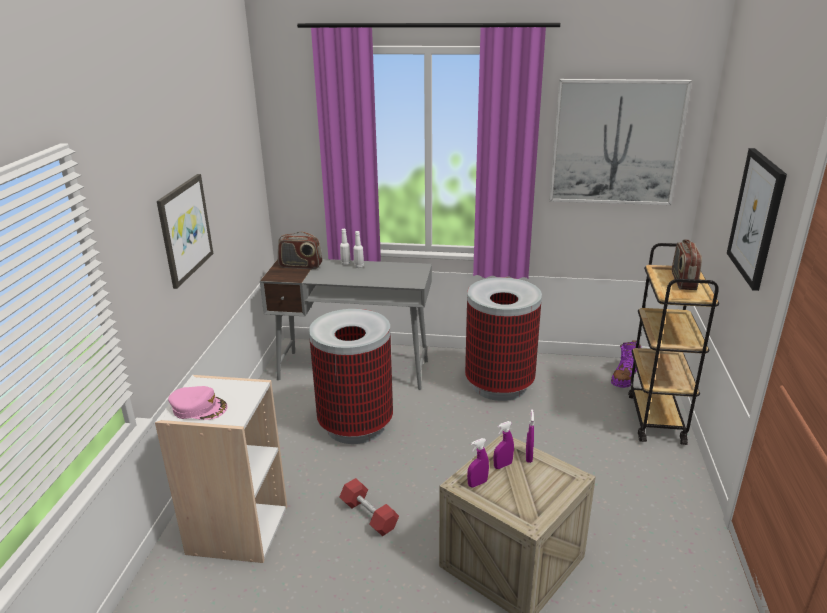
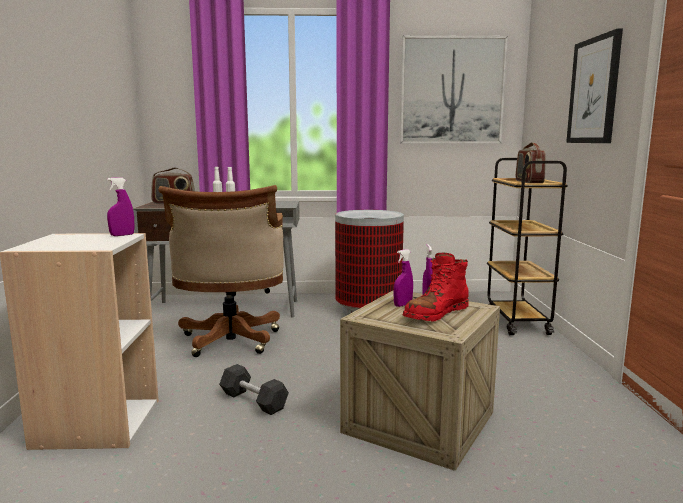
camera: 10 degrees left, 15 degrees down
picture [157,174,213,289] -> none
pink cap [168,386,227,420] -> none
trash can [309,309,393,444] -> office chair [158,185,284,357]
red dumbbell [339,478,399,536] -> black dumbbell [219,364,289,415]
purple spray bottle [467,438,489,487] -> purple spray bottle moved to [107,177,134,236]
purple boot [611,340,641,388] -> none
none -> red boot [403,253,469,322]

